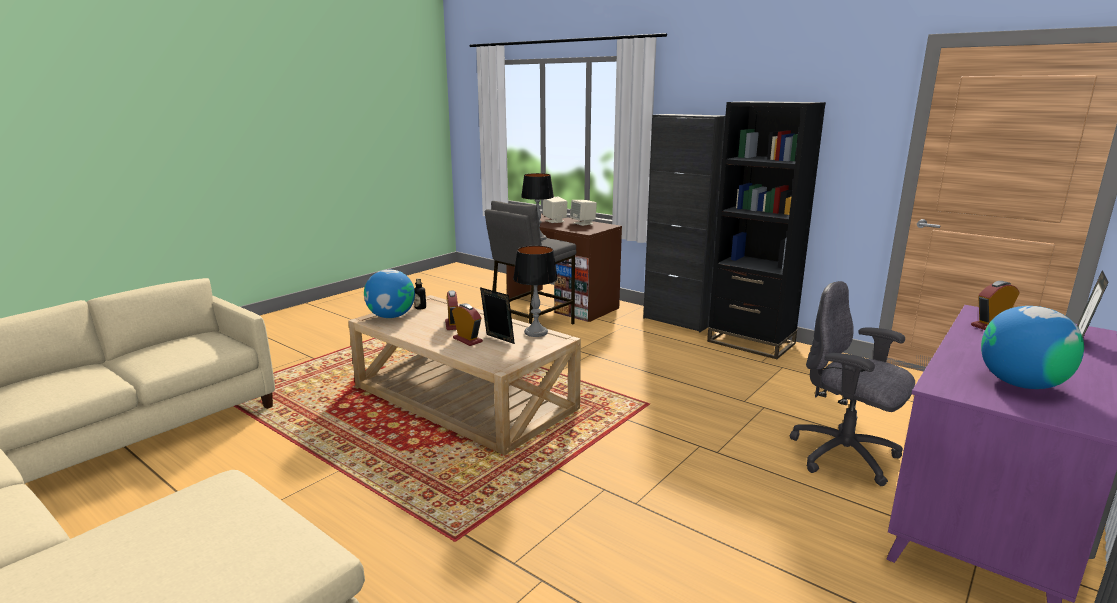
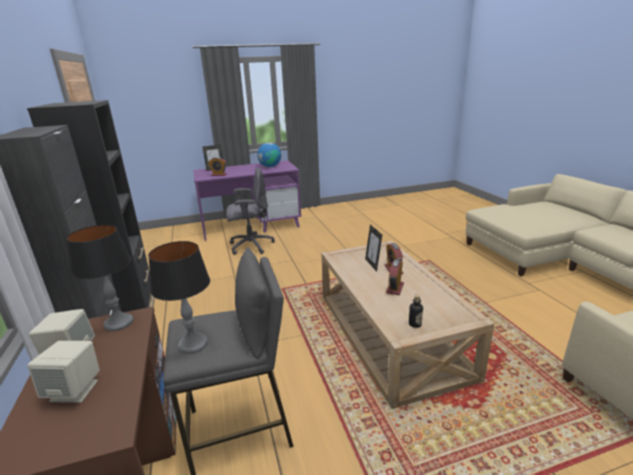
camera: 145 degrees left, 5 degrees up
globe [364,270,415,318] -> none
table lamp [513,246,558,337] -> table lamp moved to [66,225,133,331]
grey office chair [790,281,915,486] -> grey office chair turned 90 degrees counterclockwise [226,168,275,255]

